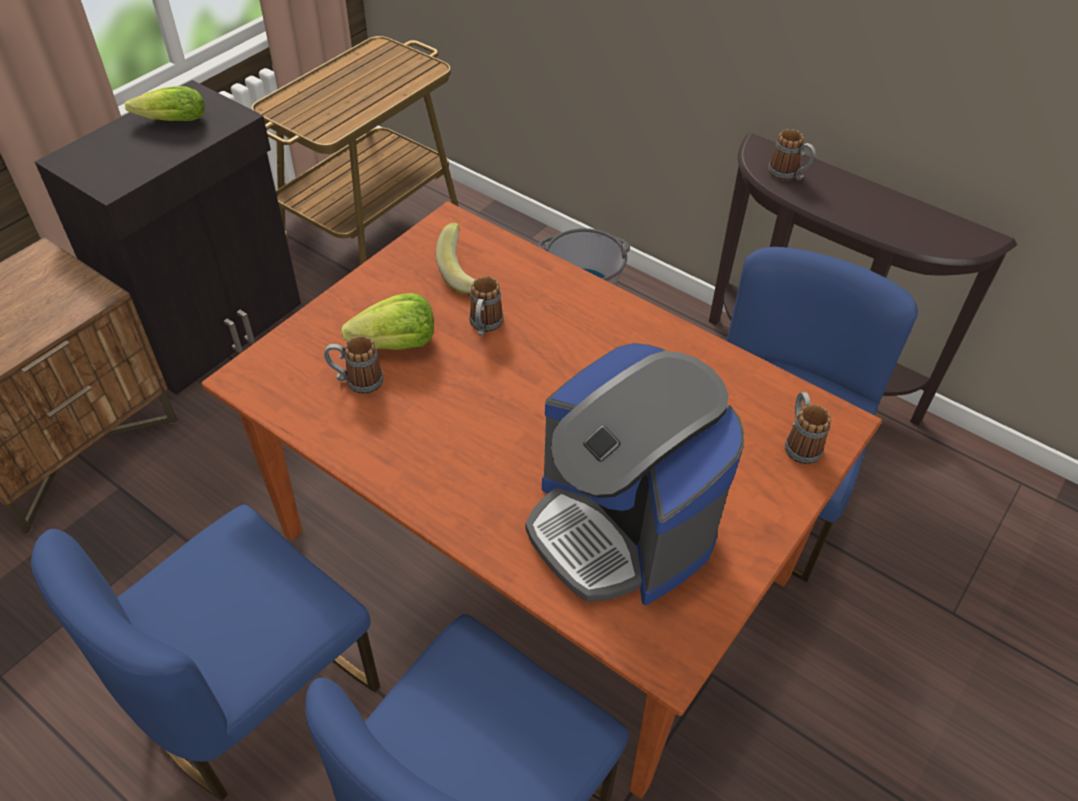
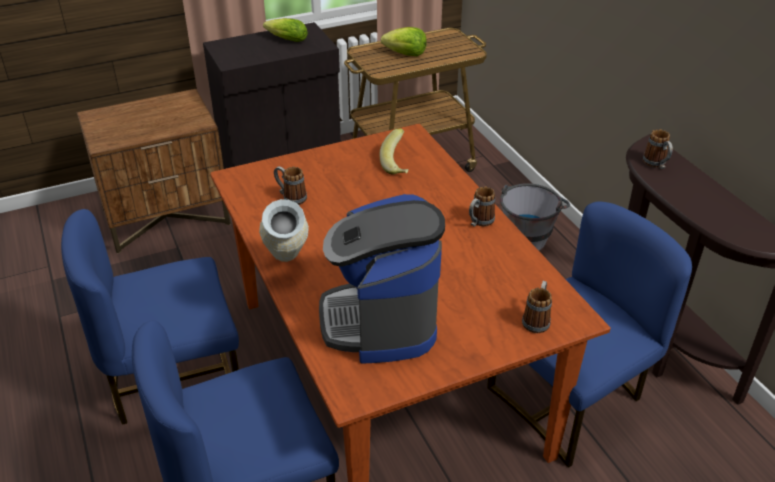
camera: 30 degrees right, 10 degrees down
lettuce [341,293,434,350] -> lettuce moved to [381,27,427,56]
mug [469,276,503,336] -> mug moved to [469,186,495,227]
none -> vase [259,199,309,262]

